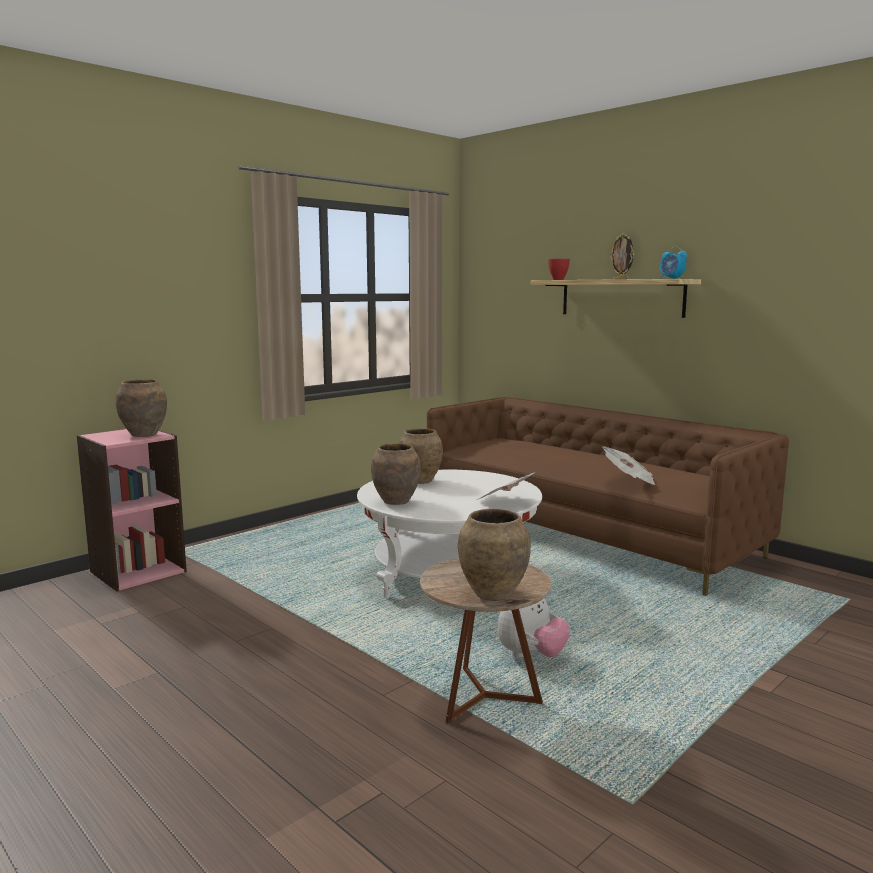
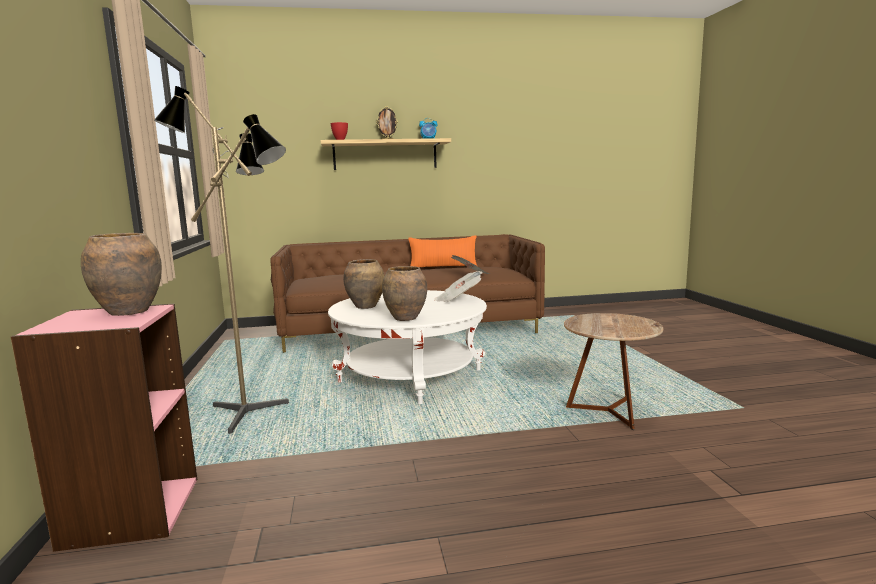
camera: 55 degrees left, 0 degrees up
brown vase [458,509,531,601] -> none
plush toy [497,598,570,657] -> none
none -> floor lamp [154,86,289,434]
none -> orange pillow [408,235,477,267]

